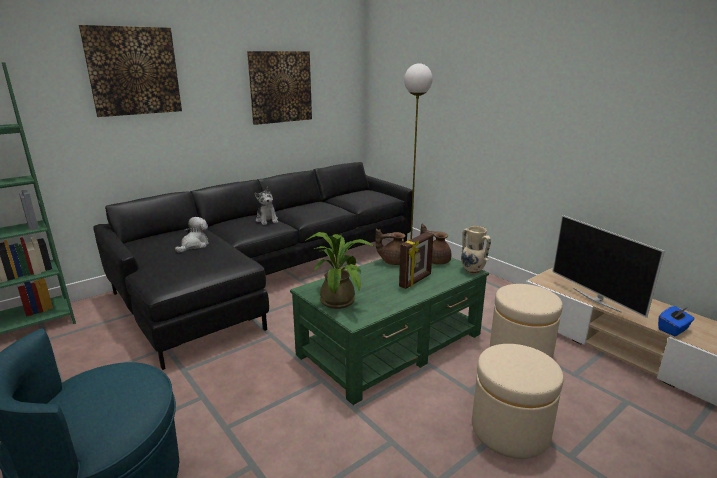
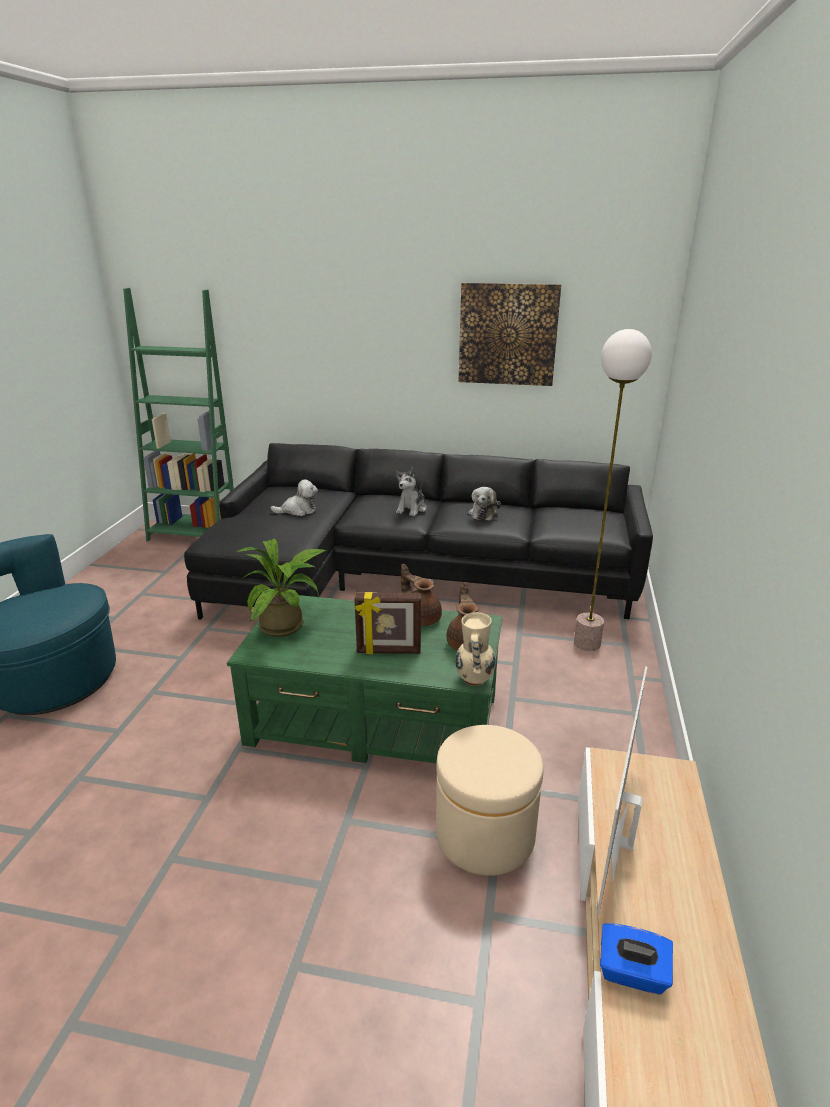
camera: 50 degrees right, 5 degrees up
picture [79,25,182,117] -> none
beige ottoman [472,344,564,459] -> none
none -> plush toy [468,487,501,521]

